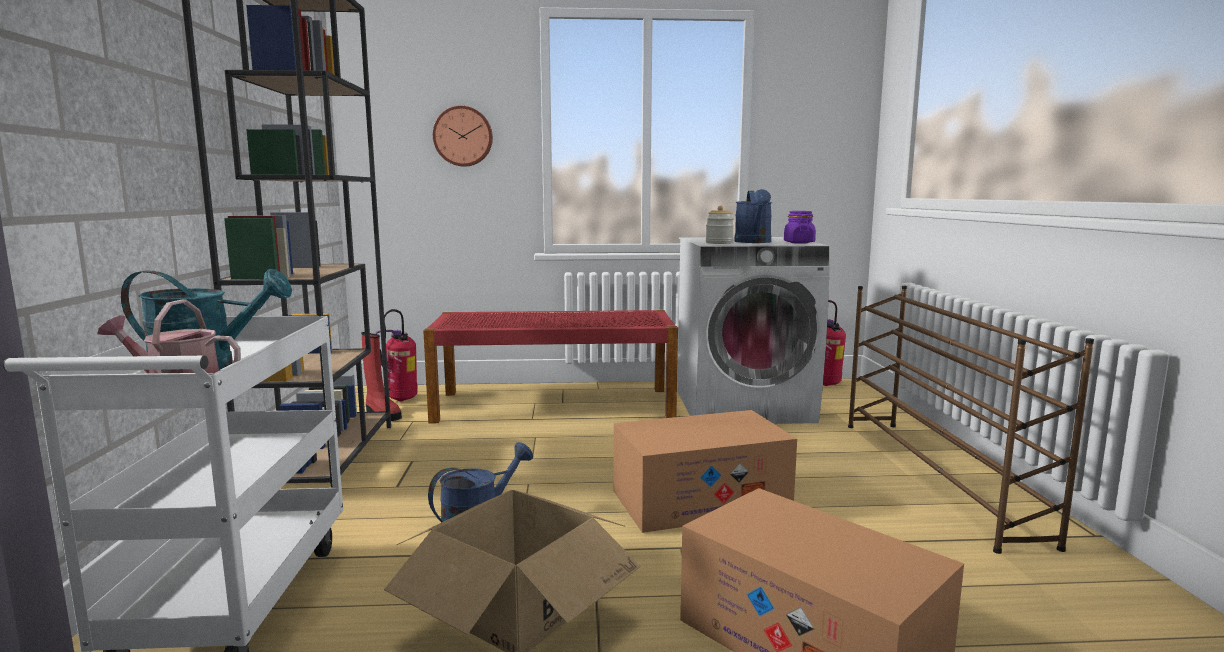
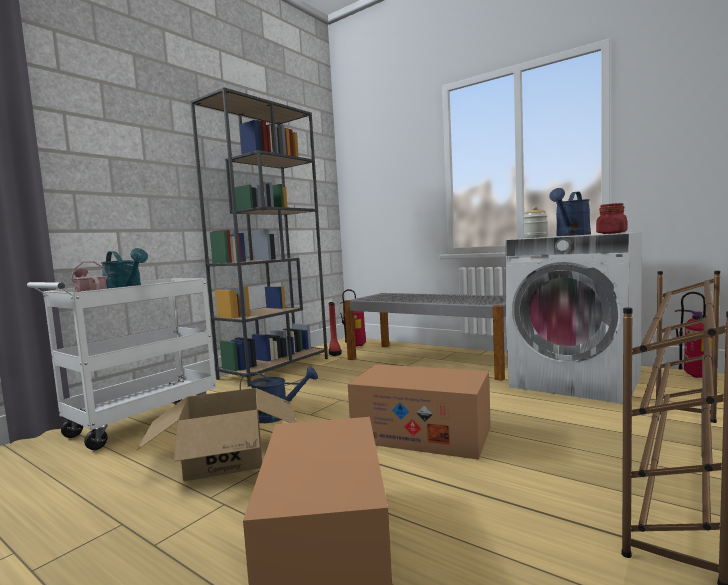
camera: 40 degrees right, 5 degrees down
red bench [423,310,678,424] -> grey bench [344,293,506,381]
wall clock [433,106,493,167] -> none
purple jar [784,211,816,244] -> red jar [596,203,627,234]

